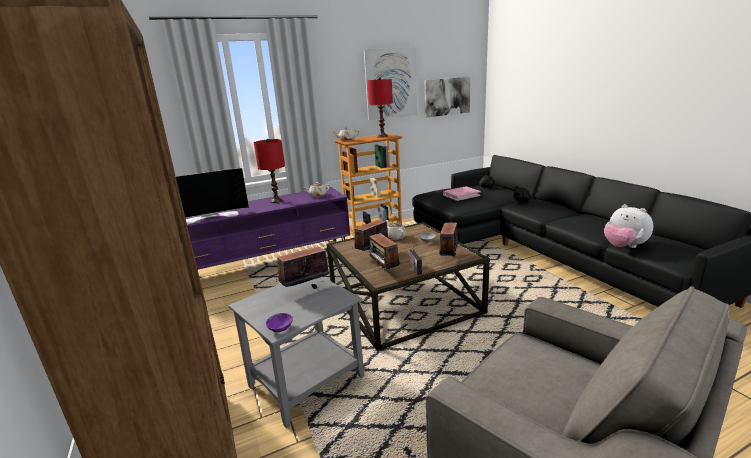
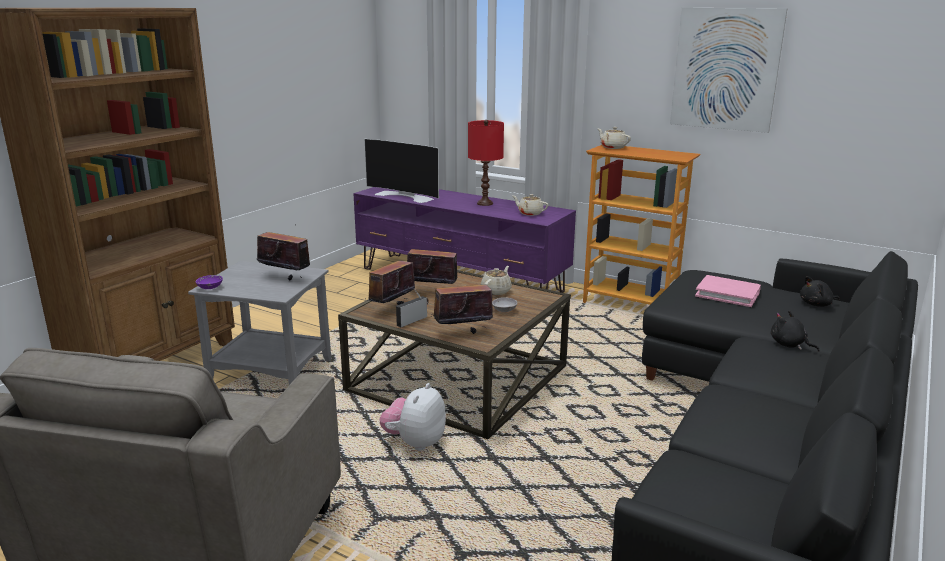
camera: 55 degrees right, 0 degrees up
red table lamp [367,77,393,138] -> none
picture [424,77,471,117] -> none
plush toy [604,204,653,248] -> plush toy moved to [380,383,446,451]

